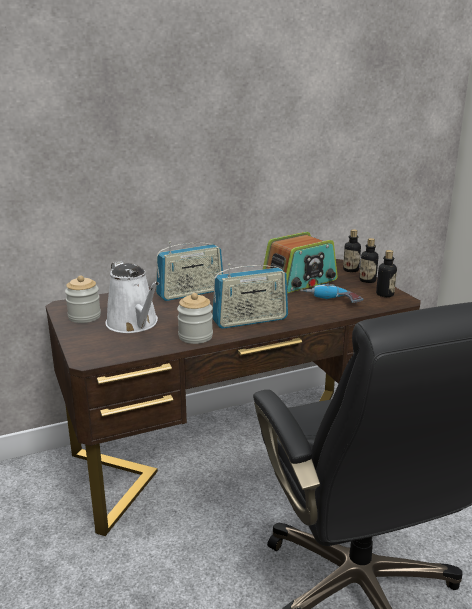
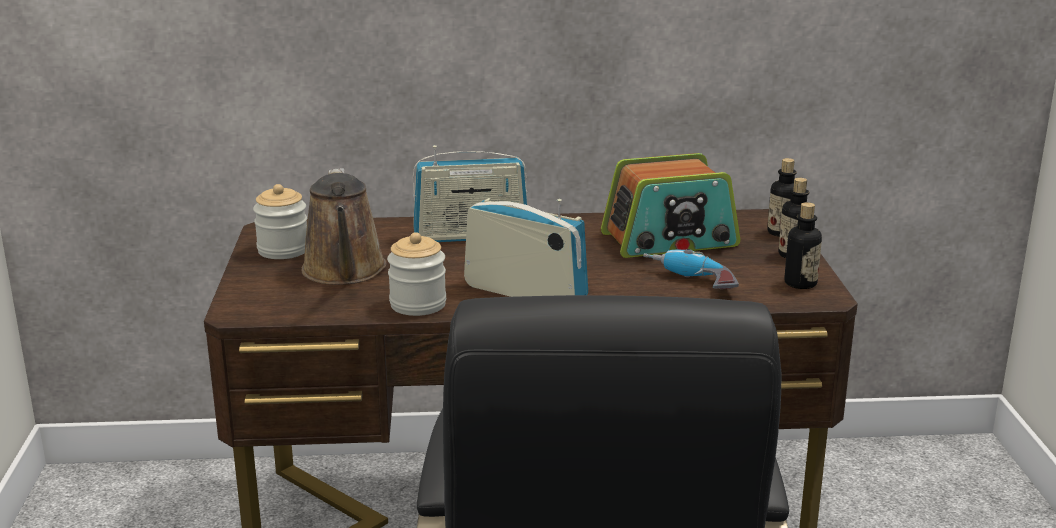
camera: 20 degrees right, 0 degrees up
white watering can [106,261,159,333] -> brown watering can [302,168,387,285]
radio [212,263,288,329] -> radio turned 150 degrees counterclockwise [464,198,588,297]

